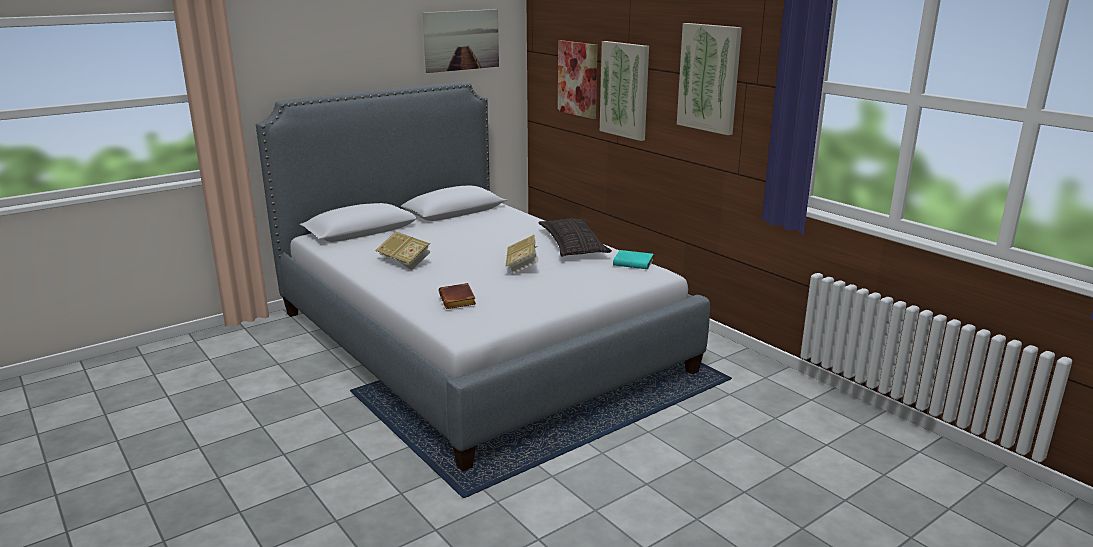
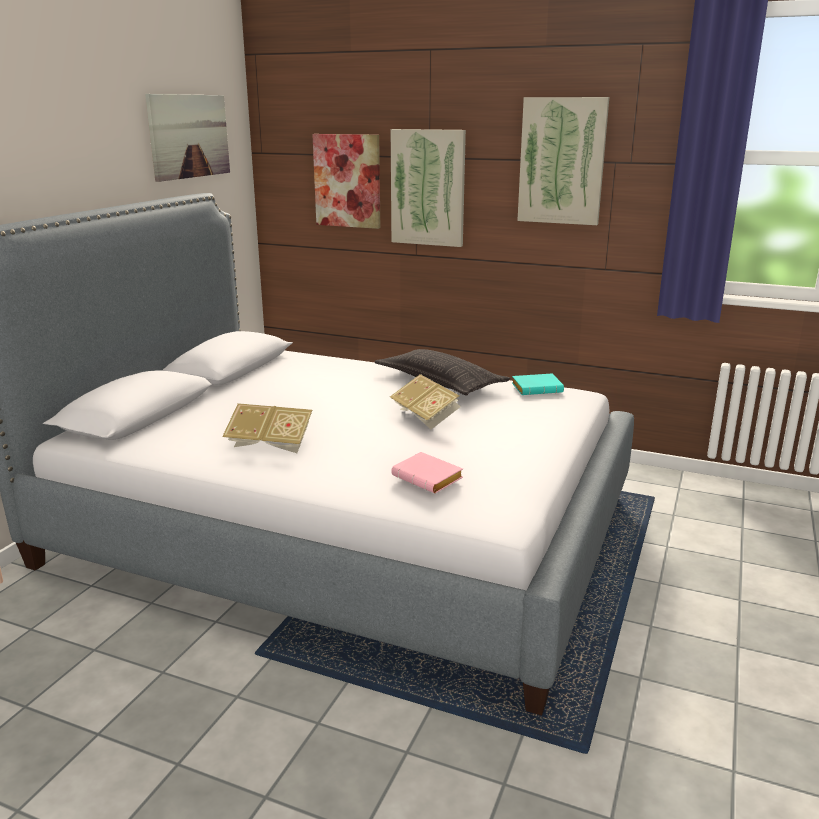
camera: 30 degrees left, 0 degrees up
brown book [439,283,476,309] -> pink book [391,452,463,493]

